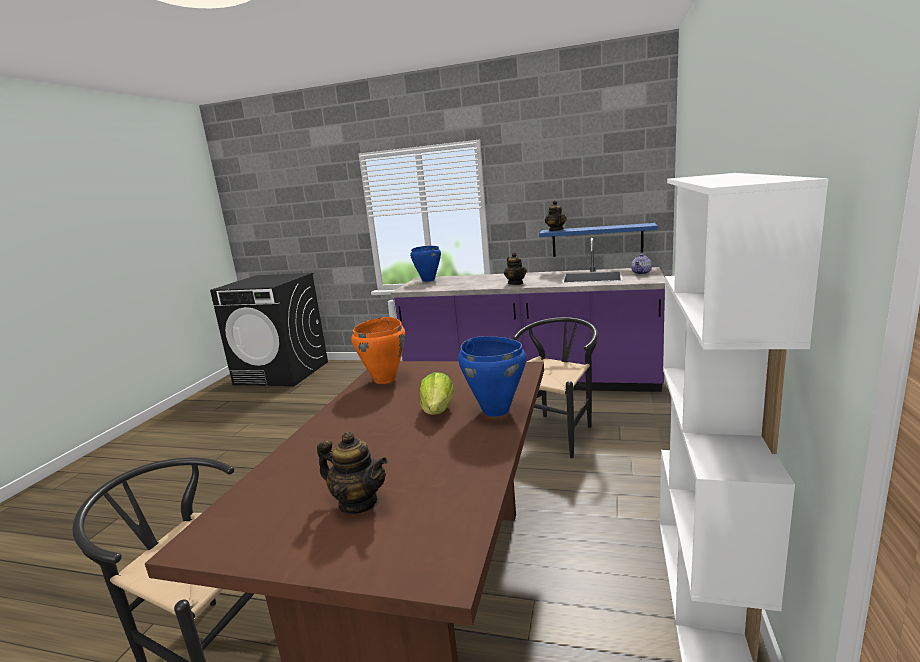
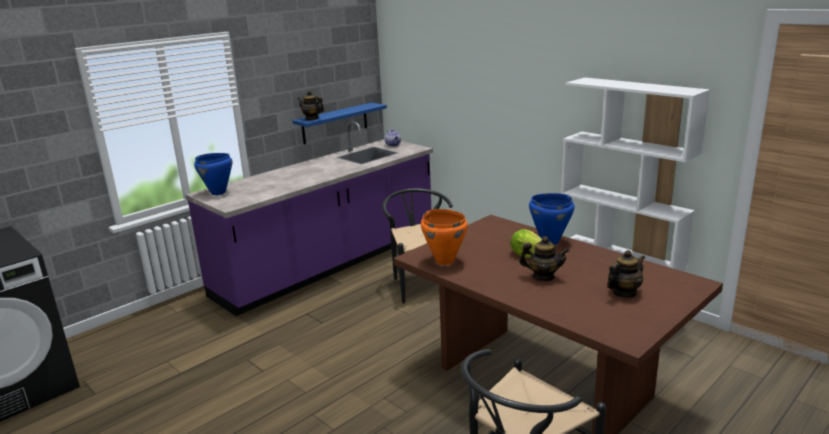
camera: 60 degrees left, 5 degrees up
teapot [504,252,527,285] -> teapot moved to [519,236,569,281]

